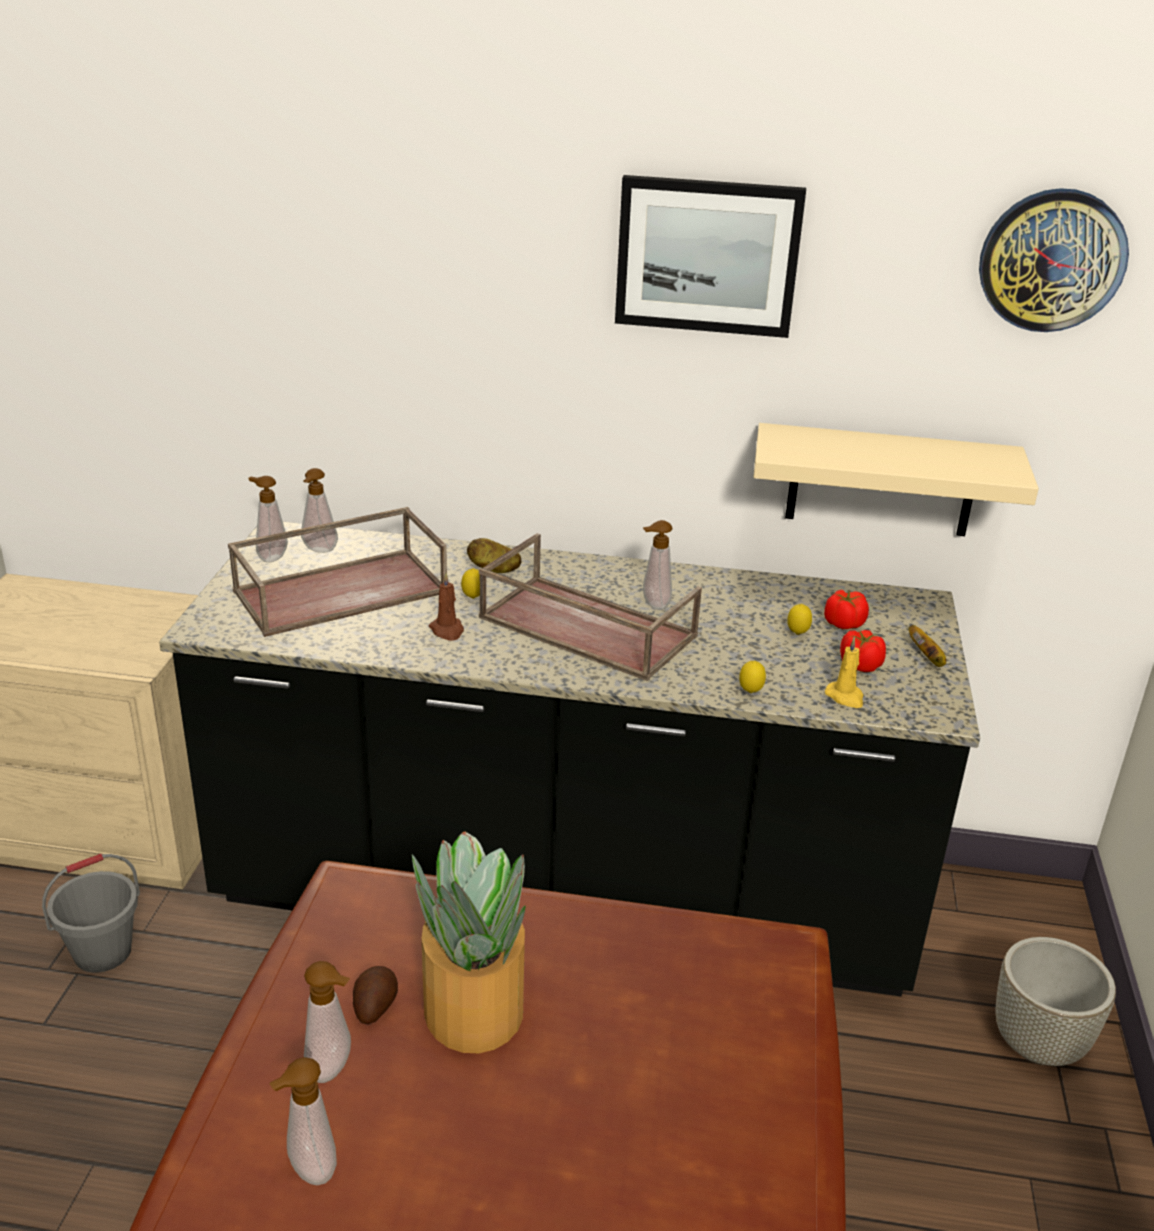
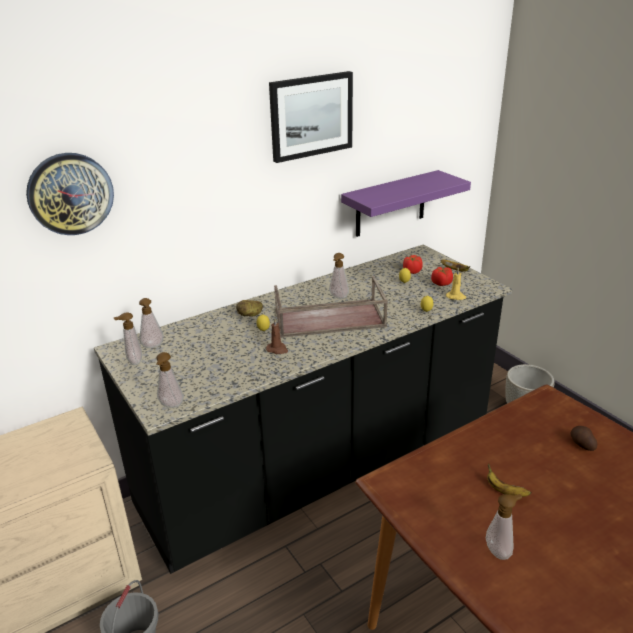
camera: 40 degrees left, 0 degrees up
brown tray [228,507,447,637] -> none
soap dispenser [269,1057,337,1185] -> soap dispenser moved to [156,352,184,408]
potato [353,966,398,1024] -> potato moved to [570,426,597,451]
potted plant [412,832,525,1053] -> banana [487,463,531,497]
beige shelf [753,423,1039,536] -> purple shelf [341,170,471,237]
wall clock [979,188,1129,332] -> wall clock moved to [26,153,114,235]

